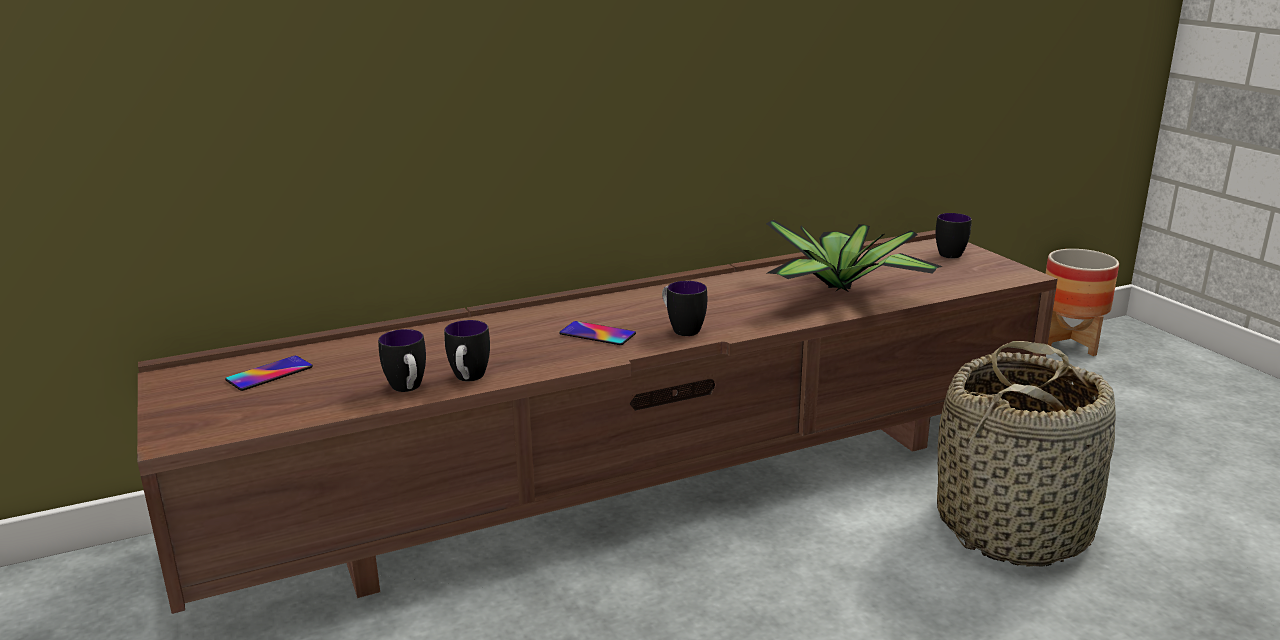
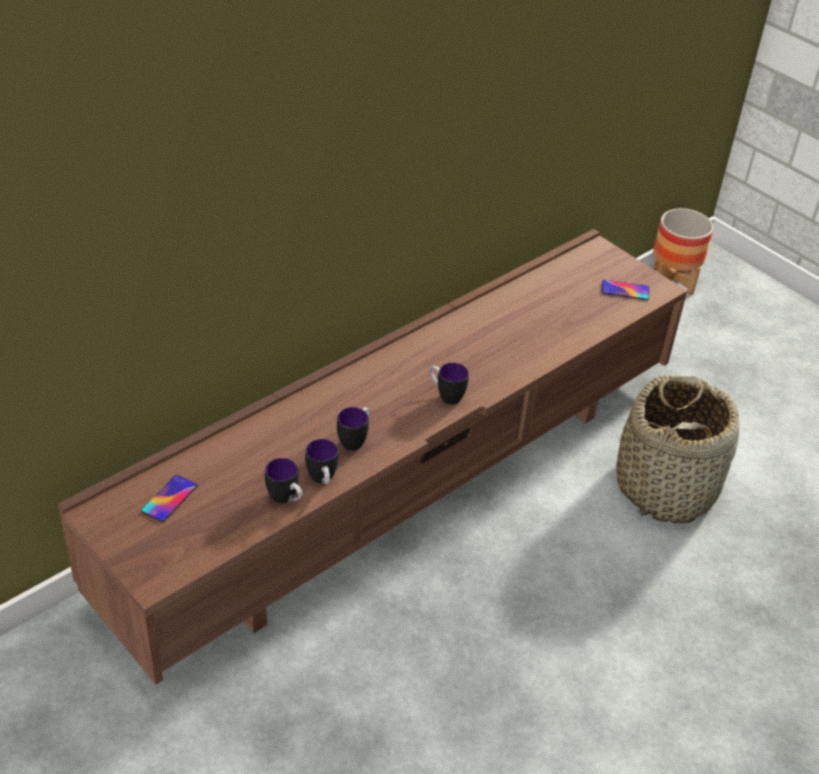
camera: 20 degrees left, 20 degrees up
phone [559,321,636,345] -> phone moved to [602,280,649,300]
potted plant [766,220,943,292] -> none
mug [936,213,972,258] -> mug moved to [337,407,370,451]

